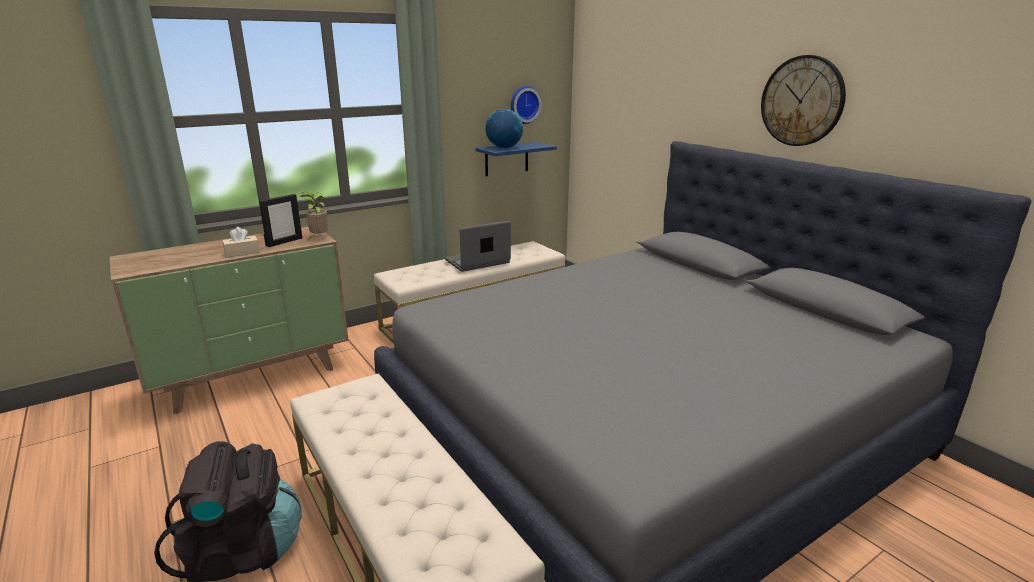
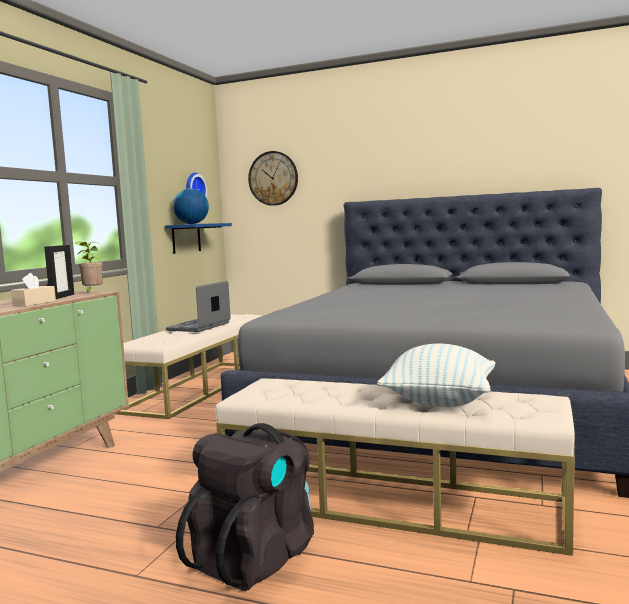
camera: 35 degrees left, 15 degrees down
wall clock [761,55,846,146] -> wall clock moved to [248,151,298,206]
none -> pillow [377,344,495,407]

